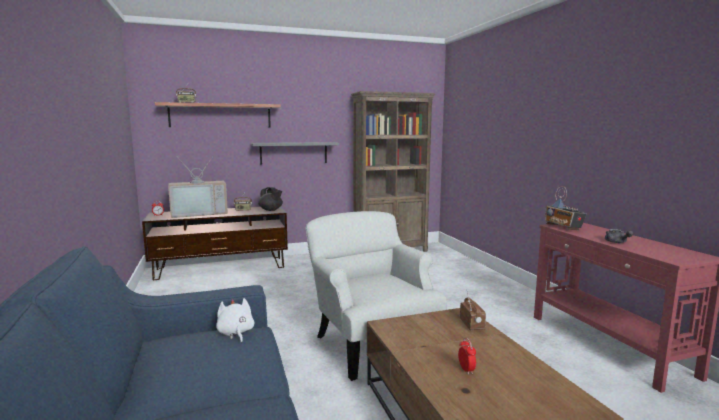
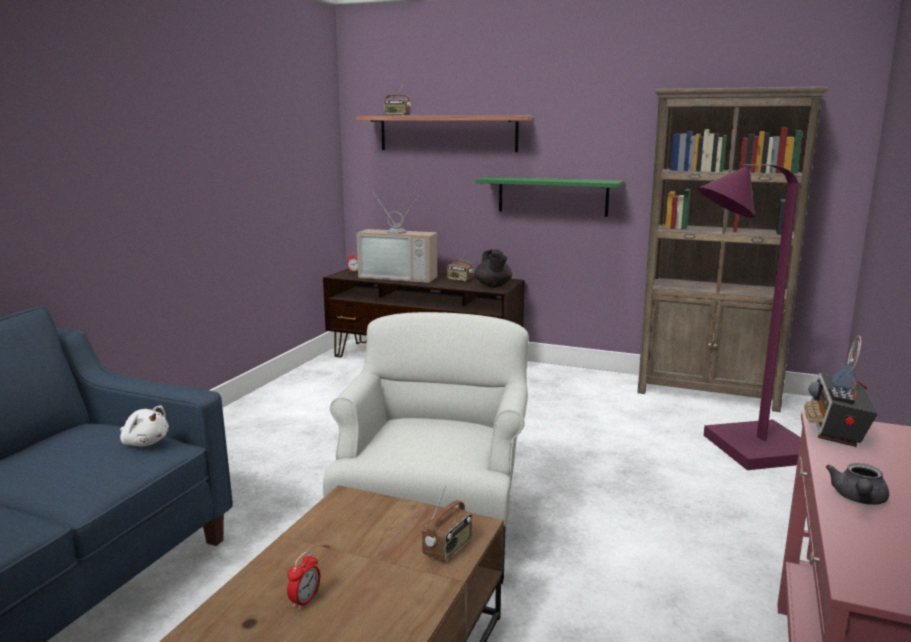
camera: 40 degrees right, 5 degrees up
white plush toy [216,298,254,343] -> white plush toy turned 105 degrees clockwise [120,405,169,446]
grey shelf [251,142,339,165] -> green shelf [476,176,624,217]
none -> purple floor lamp [698,164,801,470]

